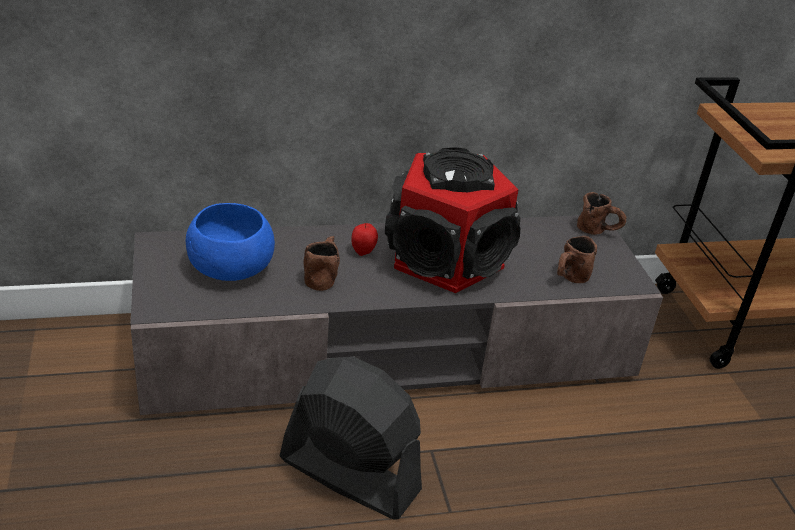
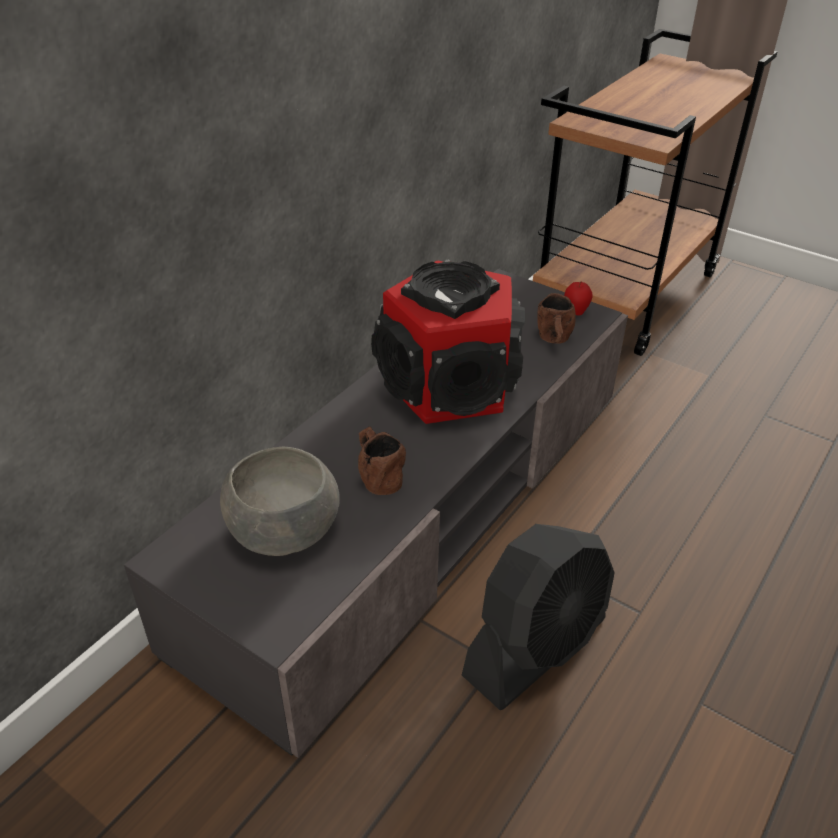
camera: 40 degrees left, 5 degrees up
blue bowl [186,203,275,281] -> grey bowl [220,447,339,556]
black fan [280,356,422,520] -> black fan turned 150 degrees clockwise [462,524,615,710]
apple [351,223,378,256] -> apple moved to [564,281,593,316]
brown mug [577,192,626,235] -> none

